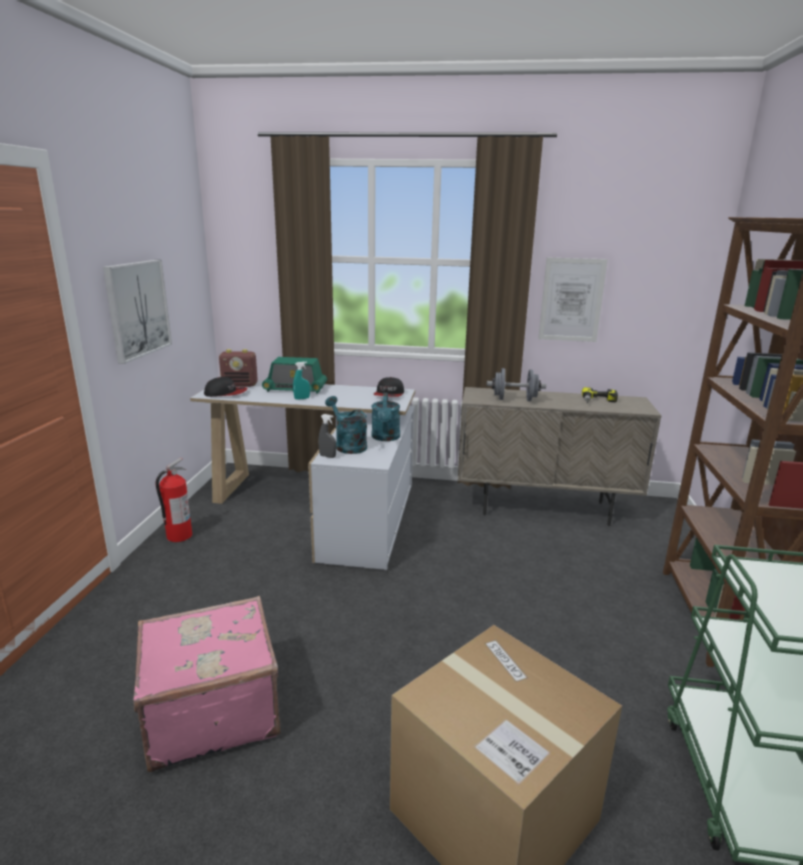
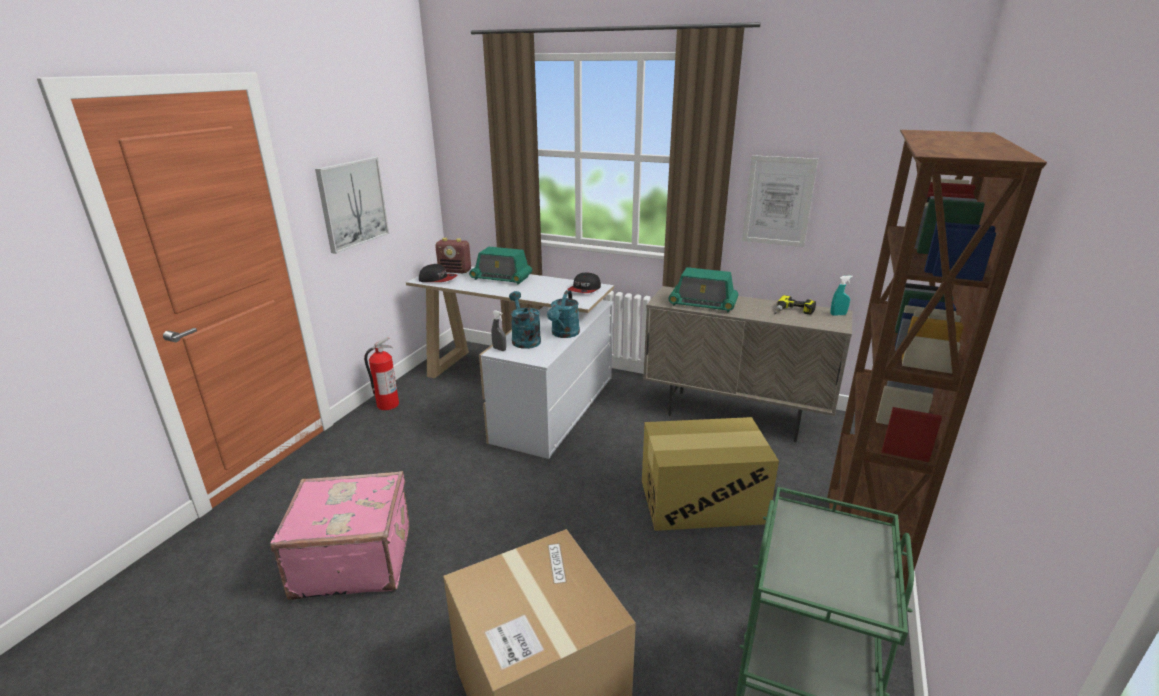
camera: 15 degrees right, 5 degrees up
turquoise spray bottle [293,361,310,400] -> turquoise spray bottle moved to [831,275,853,316]
grey dumbbell [487,368,546,401] -> radio [668,267,739,313]
none -> cardboard box [642,417,779,531]

